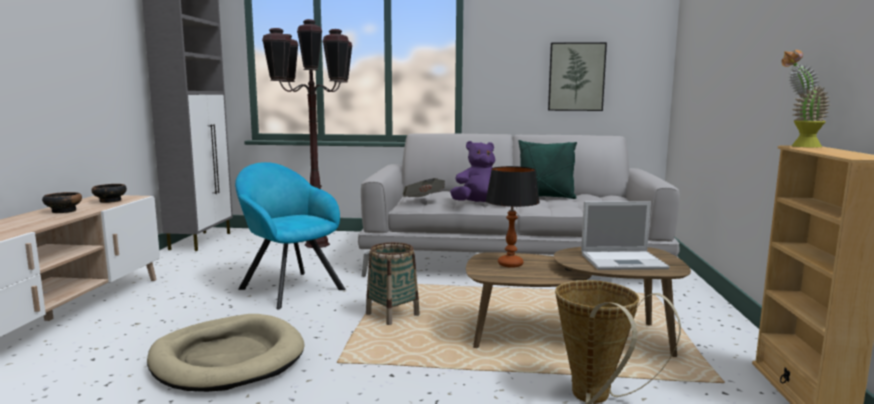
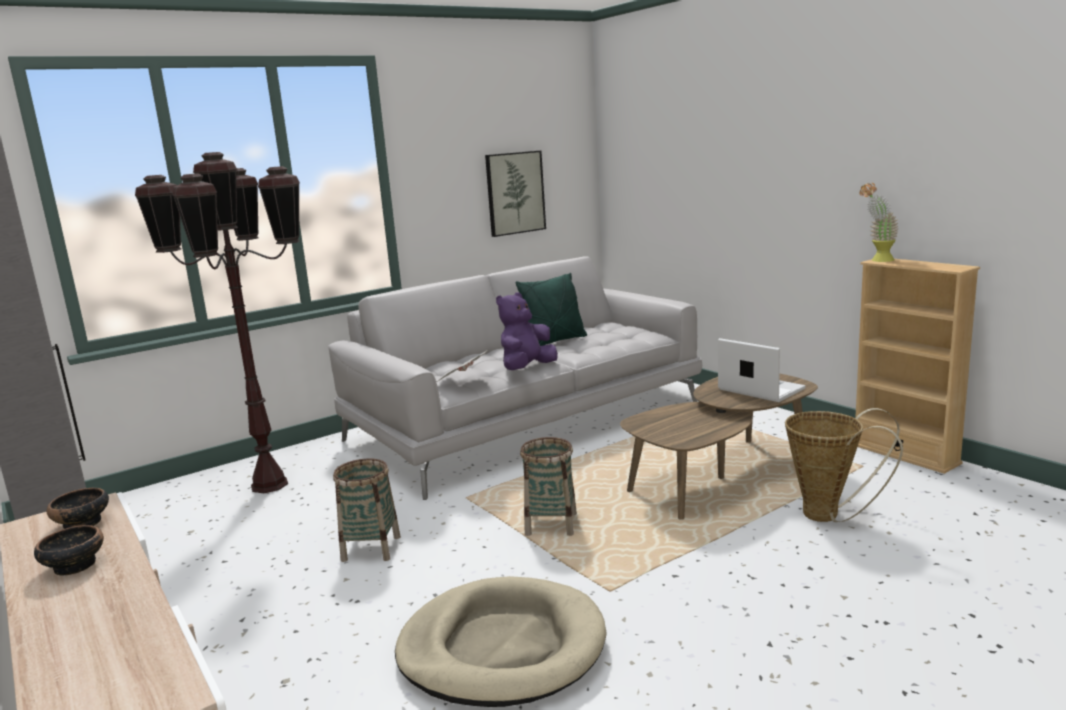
camera: 40 degrees left, 5 degrees up
turquoise armchair [235,162,346,309] -> basket [333,458,401,562]
table lamp [486,166,540,267] -> none
laptop [581,201,670,270] -> laptop turned 90 degrees counterclockwise [718,338,805,402]

